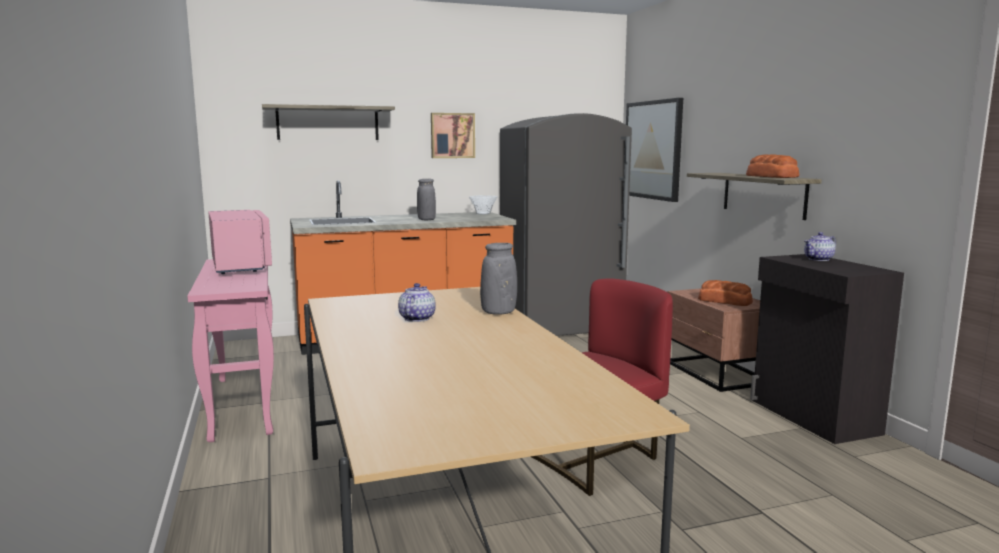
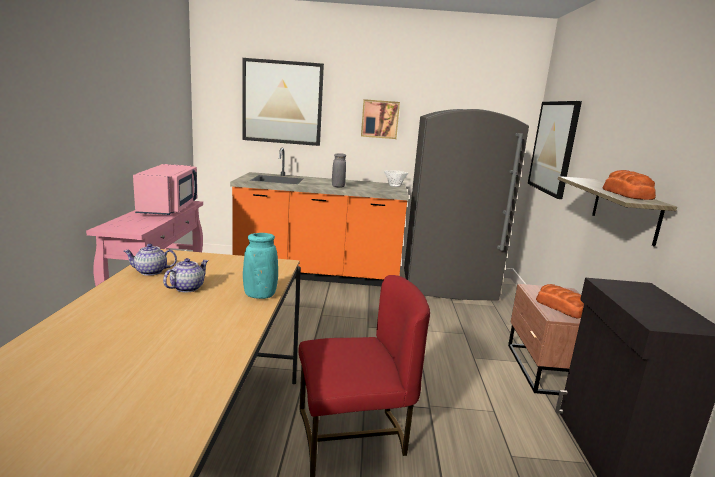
camera: 20 degrees right, 5 degrees up
shelf [262,104,395,140] -> picture [242,58,324,146]
grey vase [480,243,517,315] -> turquoise vase [243,233,278,299]
teapot [804,232,836,261] -> teapot moved to [124,244,177,276]

